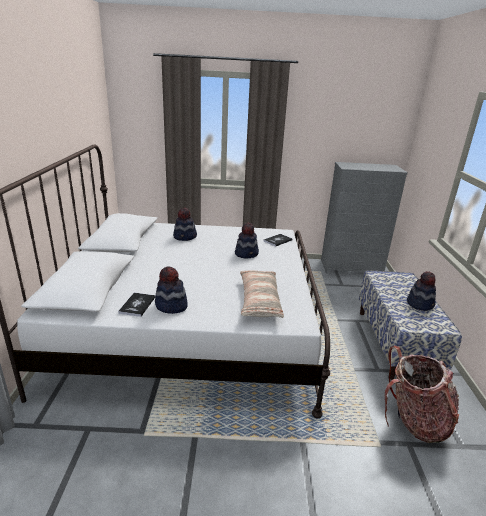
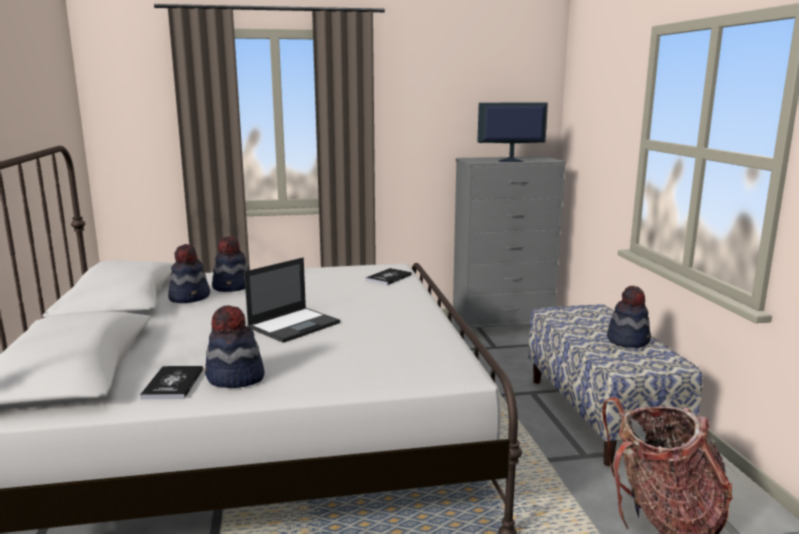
camera: 10 degrees left, 10 degrees down
hat [235,223,259,259] -> hat moved to [168,244,210,303]
pillow [240,271,284,318] -> none
none -> laptop [244,257,340,343]
none -> monitor [477,103,548,162]

